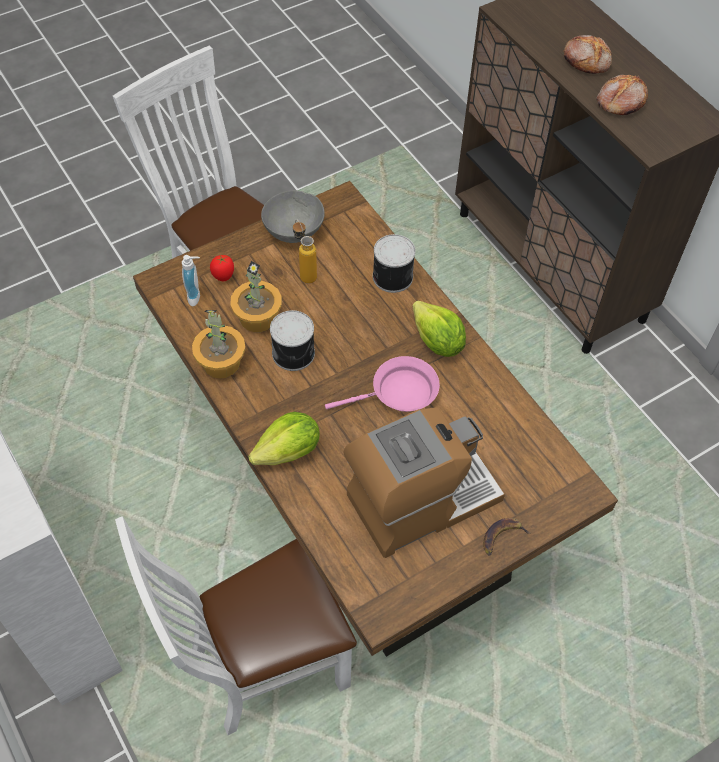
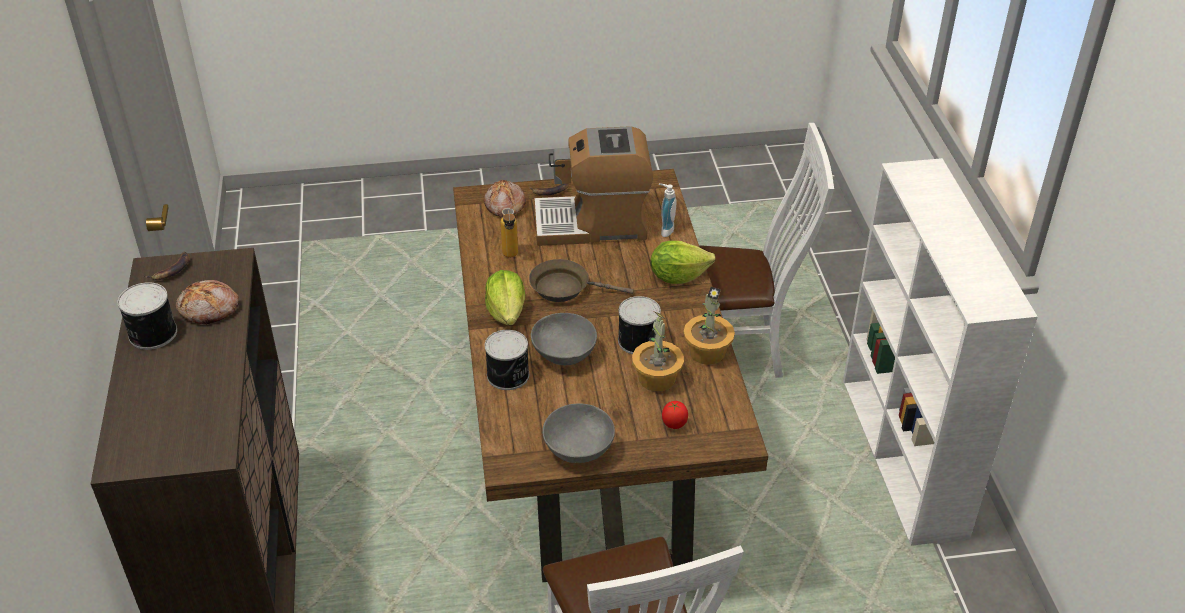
camera: 155 degrees left, 15 degrees down
soap dispenser [182,255,200,306] -> soap dispenser moved to [659,183,677,237]
bottle [293,219,317,284] -> bottle moved to [501,208,518,258]
pink frying pan [325,356,440,412] -> brown frying pan [529,259,634,302]
bread [563,35,612,74] -> bread moved to [484,179,526,217]
none -> can [117,282,177,350]
none -> banana [144,252,190,280]
none -> grey bowl [531,313,597,365]

